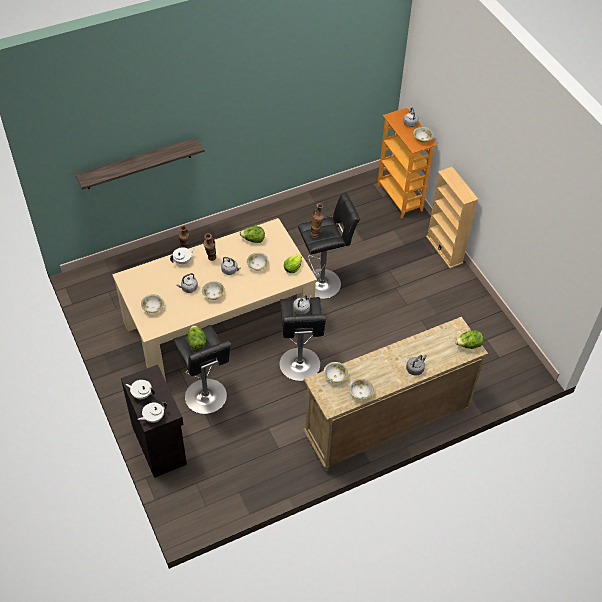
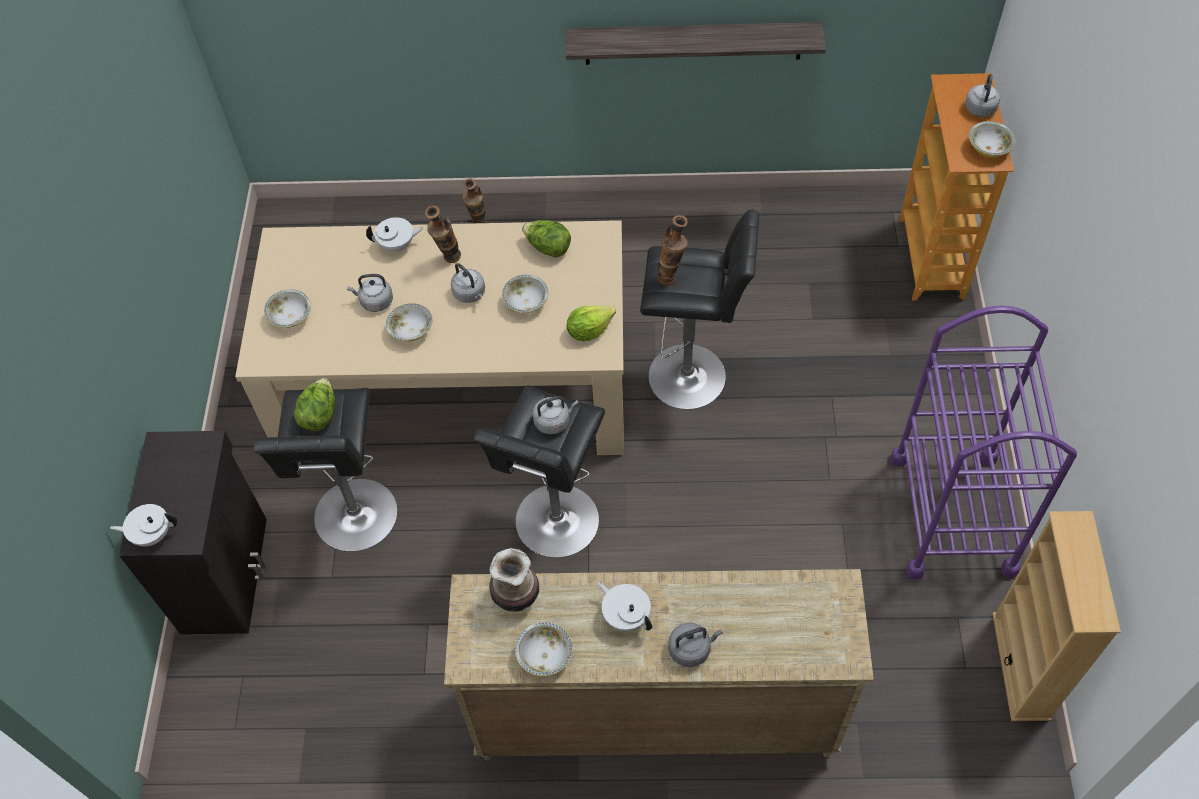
camera: 30 degrees right, 5 degrees up
shelf [76,138,205,190] -> shelf moved to [566,22,826,65]
white teapot [125,380,155,399] -> white teapot moved to [598,582,652,631]
bowl [324,362,348,383] -> vase [489,548,539,612]
beige bookcase [426,167,478,268] -> beige bookcase moved to [992,511,1121,721]
lettuce [455,330,483,349] -> none
none -> purple cart [890,306,1077,580]

